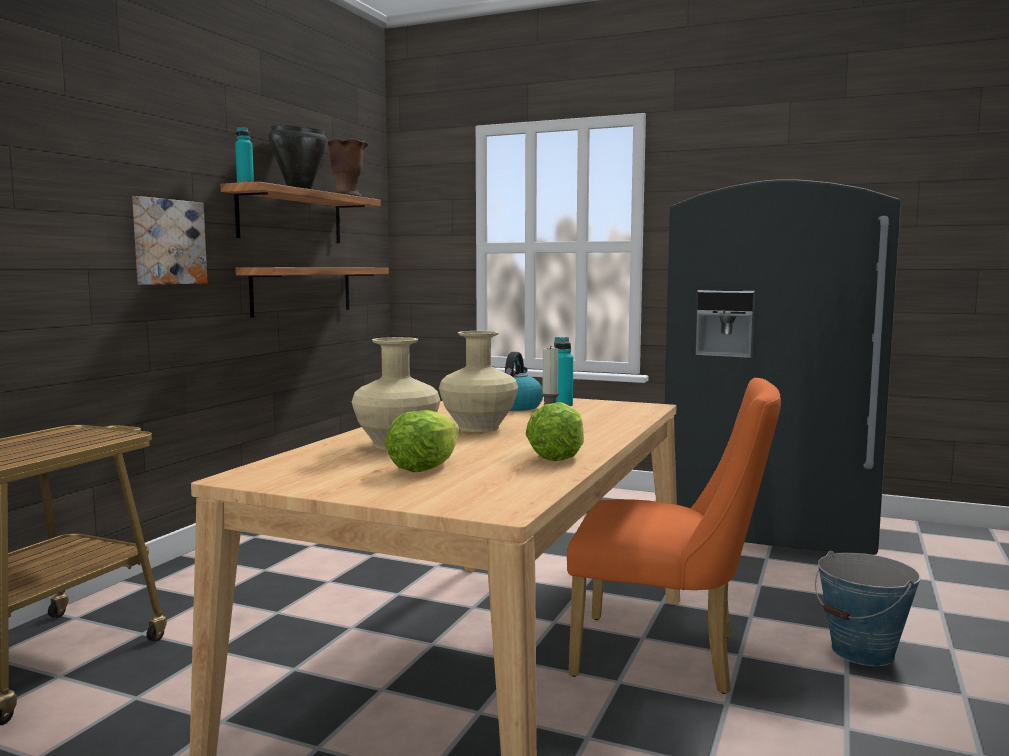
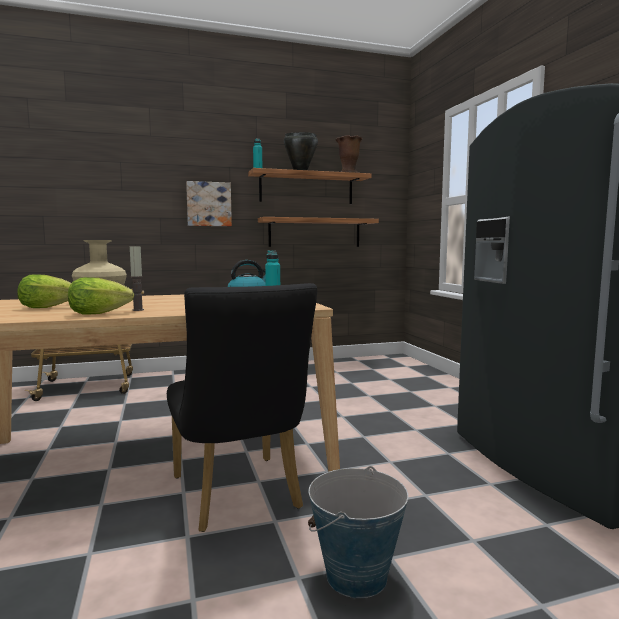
camera: 50 degrees right, 0 degrees up
beige vase [439,331,518,432] -> none
orange chair [567,378,781,694] -> black chair [167,283,317,532]

